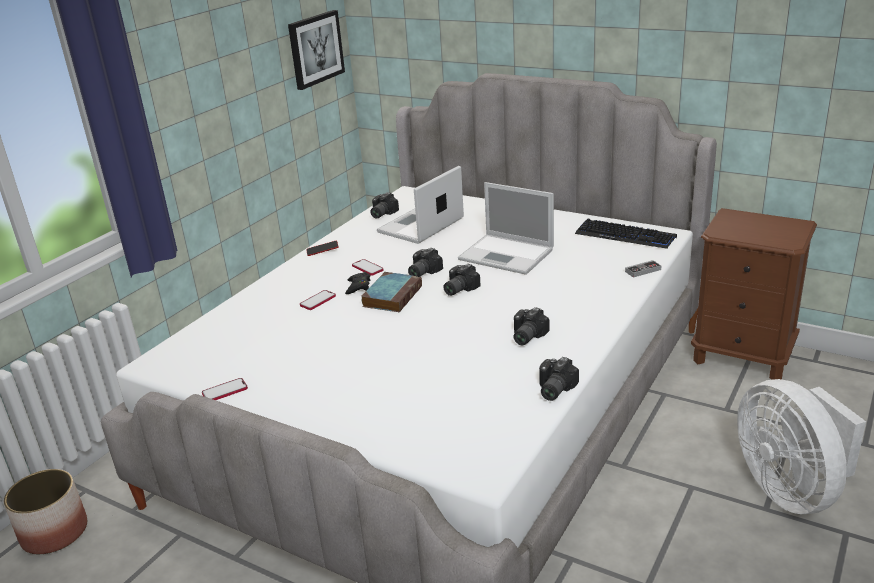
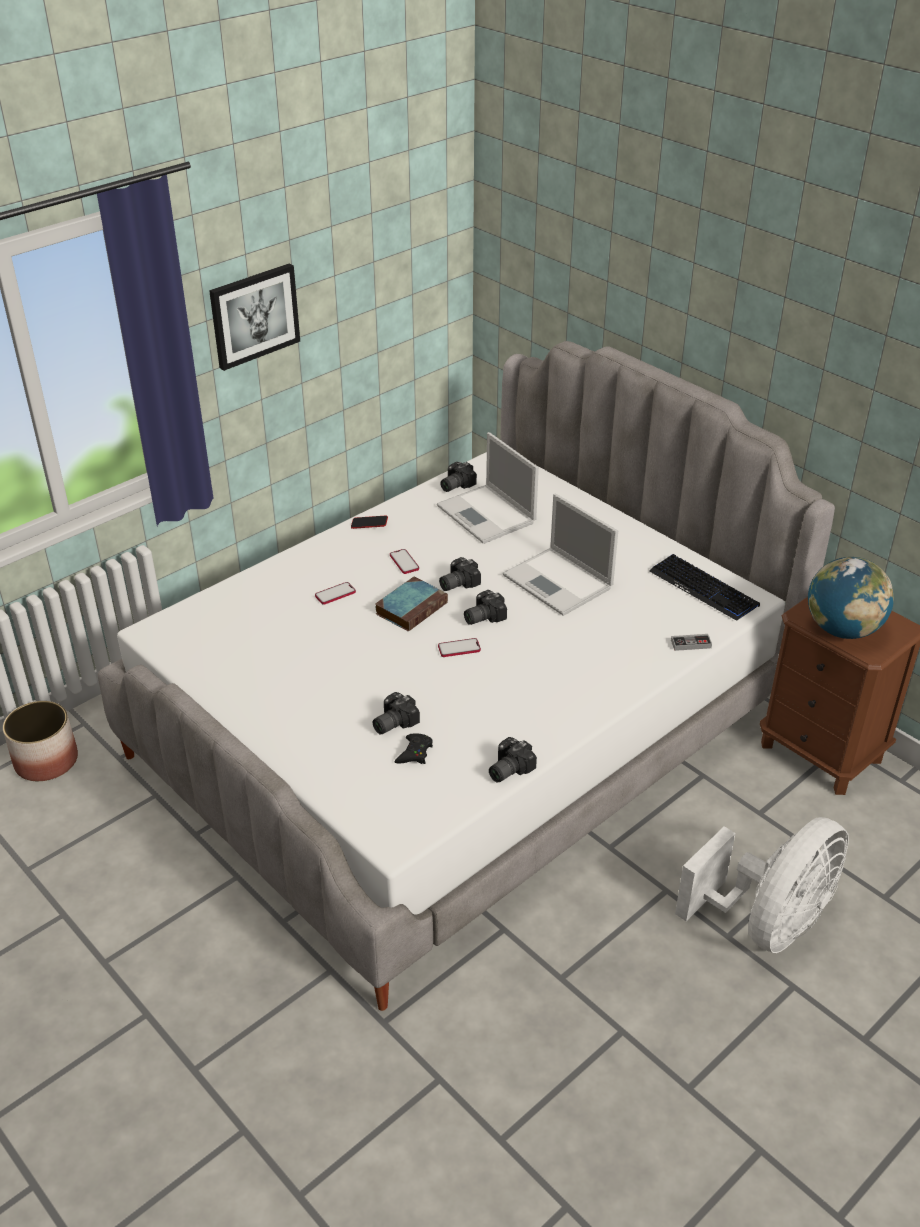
camera: 15 degrees right, 10 degrees up
phone [202,378,248,400] -> phone moved to [438,638,481,657]
picture [288,10,345,90] -> picture moved to [209,263,300,371]
black game controller [345,272,371,294] -> black game controller moved to [395,733,433,764]
laptop [377,166,464,244] -> laptop turned 90 degrees counterclockwise [437,432,539,544]
camera [514,307,550,345] -> camera moved to [372,692,420,735]
white fan [737,379,866,514] -> white fan turned 135 degrees counterclockwise [675,817,849,953]
none -> globe [808,557,894,639]

